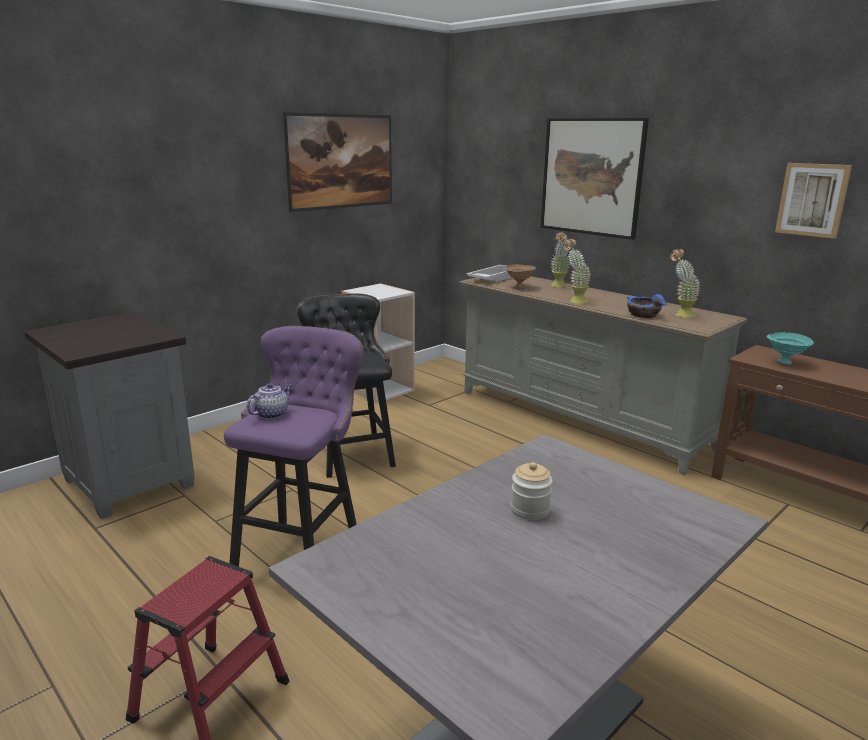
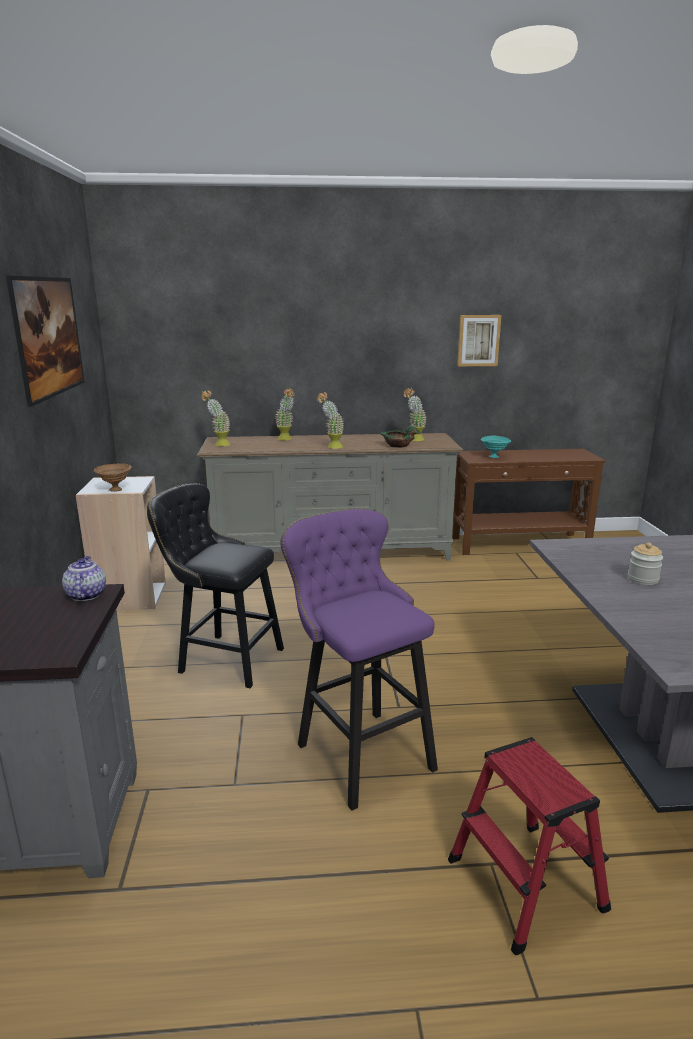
camera: 50 degrees left, 0 degrees up
teapot [246,383,292,419] -> teapot moved to [62,556,106,601]
white tray [466,265,511,281] -> potted plant [201,391,230,446]
brown bowl [504,264,536,288] -> brown bowl moved to [94,463,132,492]
picture [541,118,649,240] -> none
blue bowl [627,294,667,318] -> green bowl [380,426,421,448]

